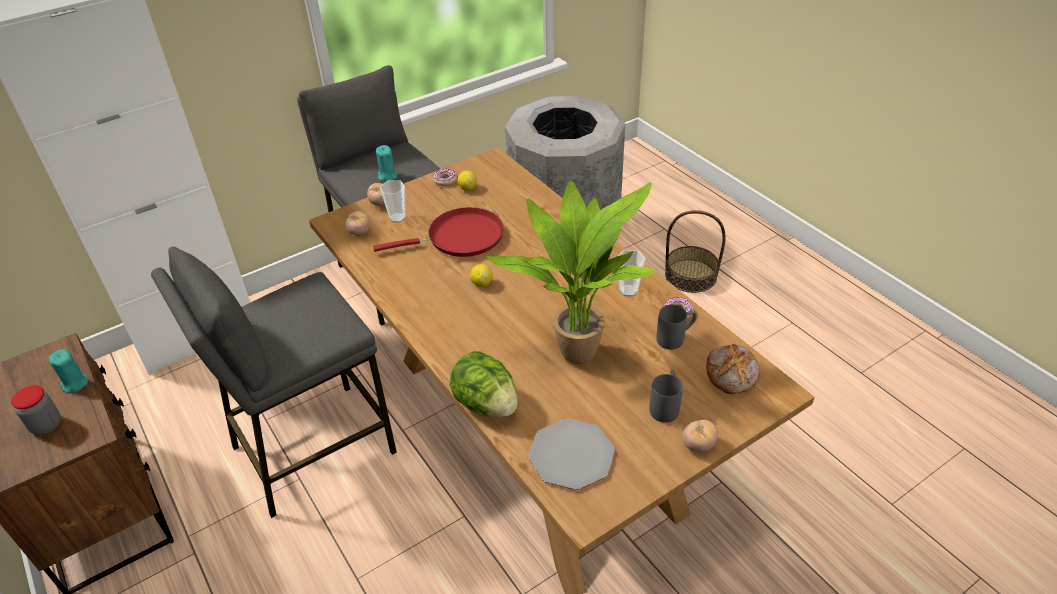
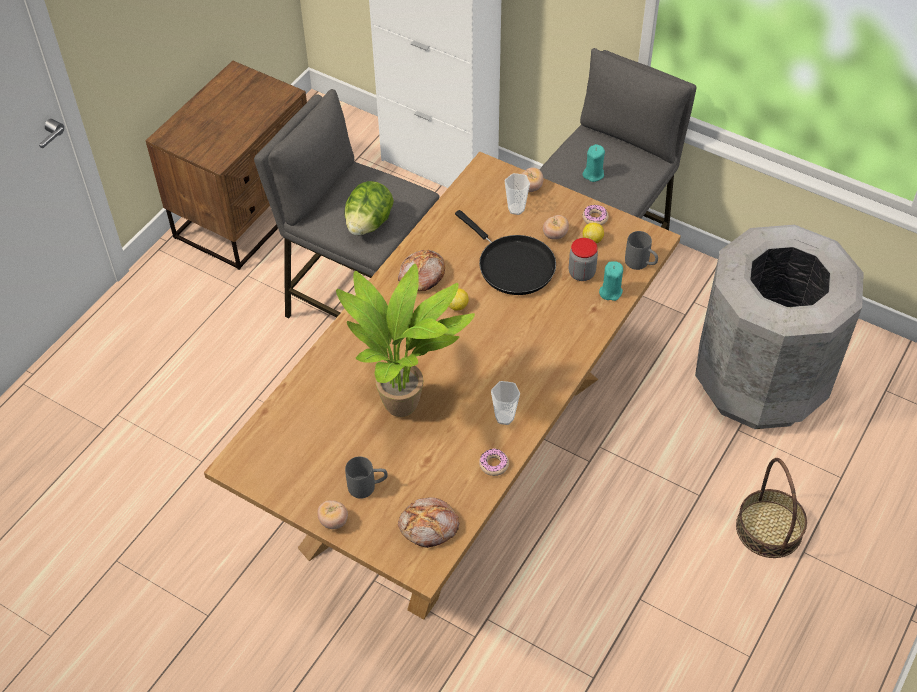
camera: 65 degrees right, 10 degrees up
jar [11,385,61,435] -> jar moved to [569,238,598,281]
turquoise candle [49,350,88,393] -> turquoise candle moved to [599,261,623,301]
tomato [346,211,370,236] -> tomato moved to [543,215,569,240]
red frying pan [373,207,504,257] -> black frying pan [455,210,556,295]
lettuce [450,351,518,417] -> lettuce moved to [344,181,394,235]
plate [528,419,615,490] -> none
grey mug [656,305,697,350] -> grey mug moved to [625,231,658,270]
none -> bread [398,249,445,291]

